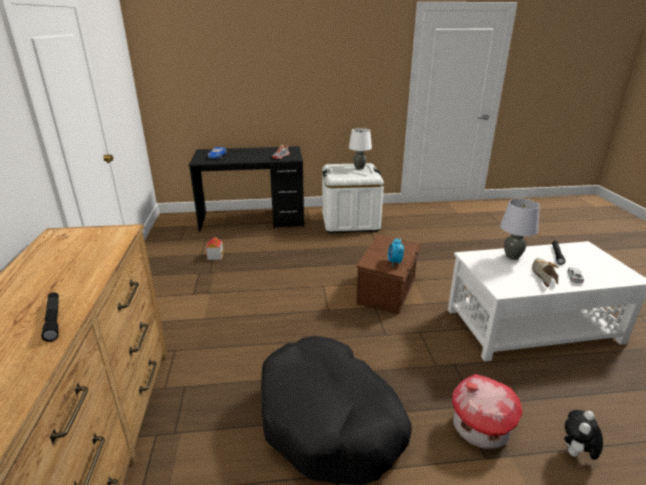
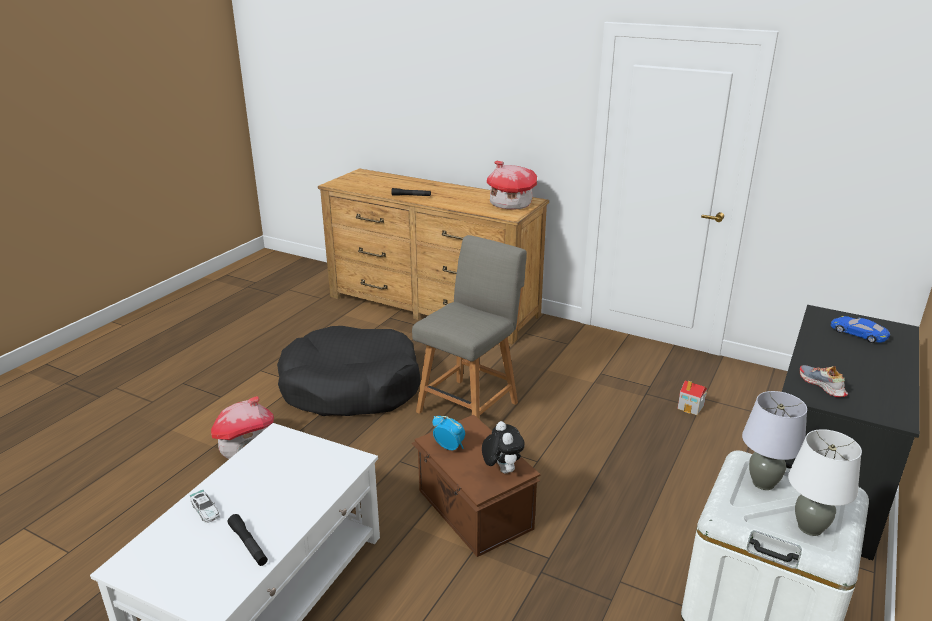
camera: 125 degrees right, 0 degrees up
grey table lamp [500,199,540,260] -> grey table lamp moved to [742,391,807,490]
shoe [532,258,559,288] -> none
plush toy [564,410,603,460] -> plush toy moved to [482,421,525,473]
none -> grey chair [412,235,527,420]
none -> toy house [487,161,537,209]

